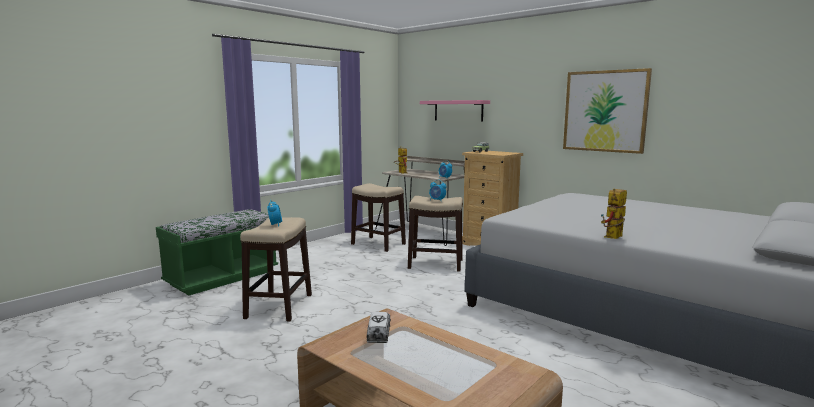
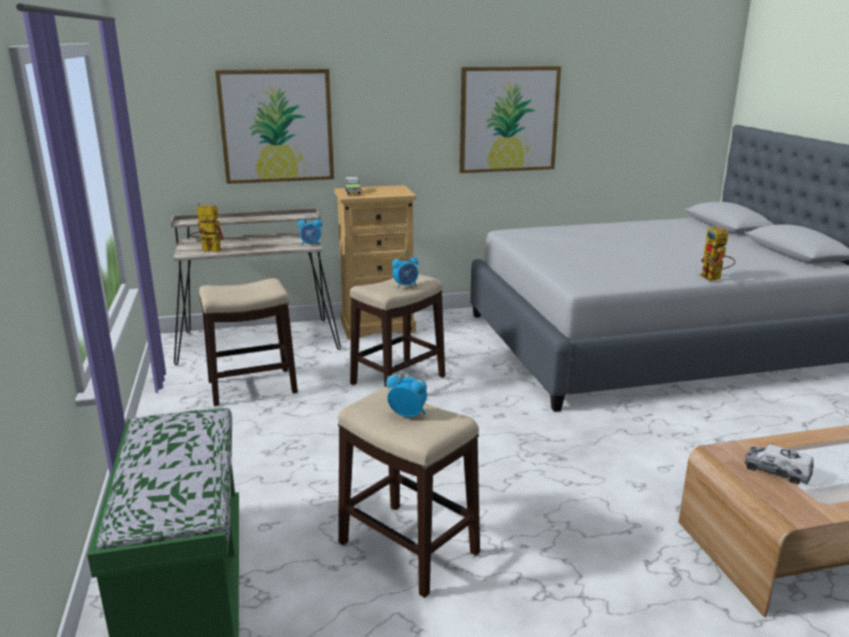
camera: 55 degrees left, 10 degrees up
pink shelf [420,100,490,122] -> picture [215,69,334,184]

